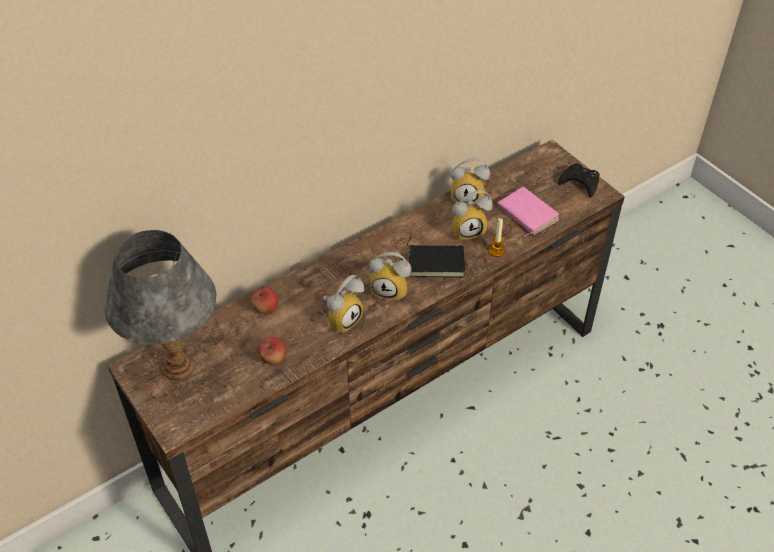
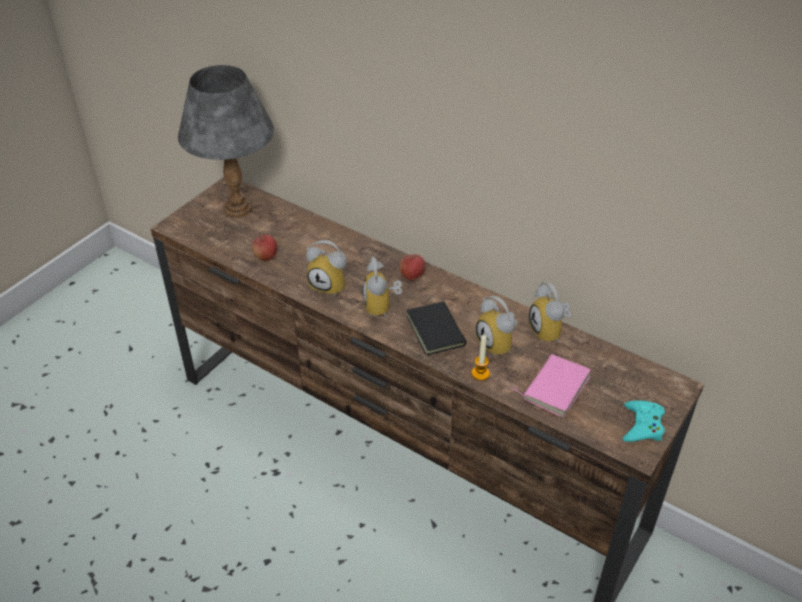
camera: 70 degrees right, 5 degrees down
apple [252,287,278,314] -> apple moved to [399,254,426,281]
black game controller [558,163,599,197] -> turquoise game controller [623,400,665,442]

